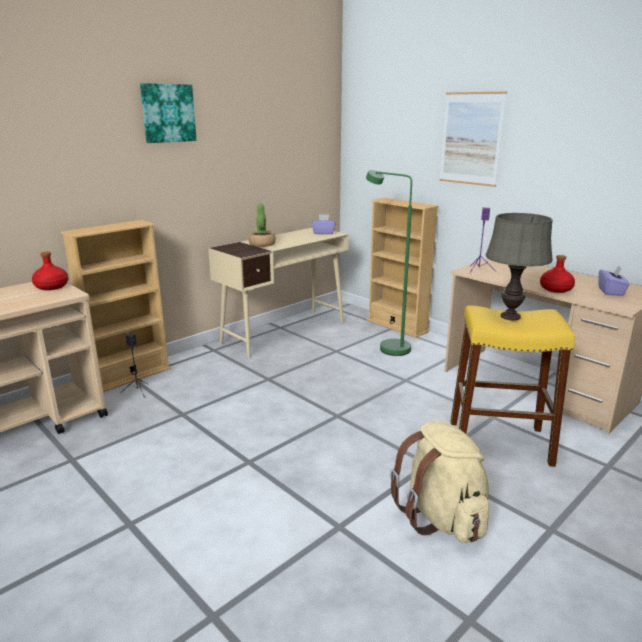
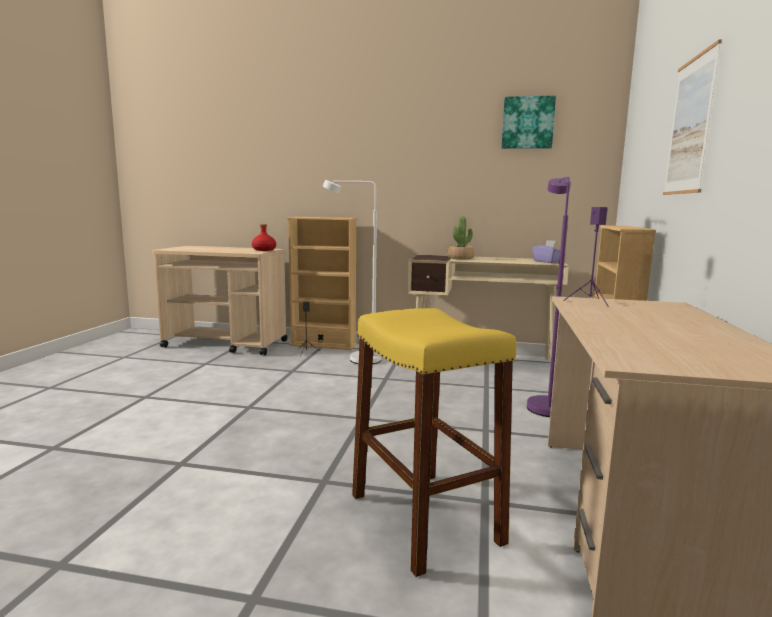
camera: 55 degrees right, 10 degrees down
picture [140,83,196,143] -> picture moved to [502,96,556,149]
green floor lamp [366,170,412,356] -> purple floor lamp [527,176,571,417]
beige backpack [390,421,489,543] -> none
grey table lamp [486,213,553,320] -> none
red bottle [540,255,575,293] -> none
purple tissue box [598,265,629,296] -> none
none -> white floor lamp [323,180,381,364]

